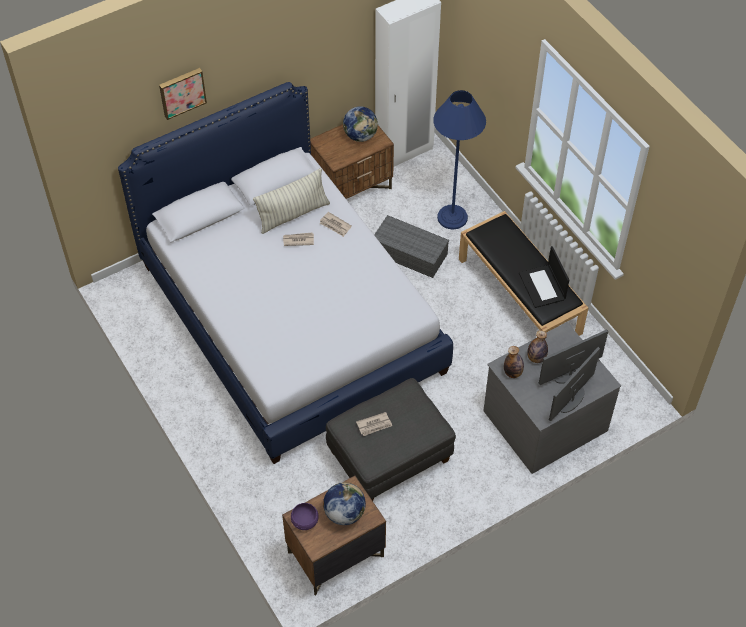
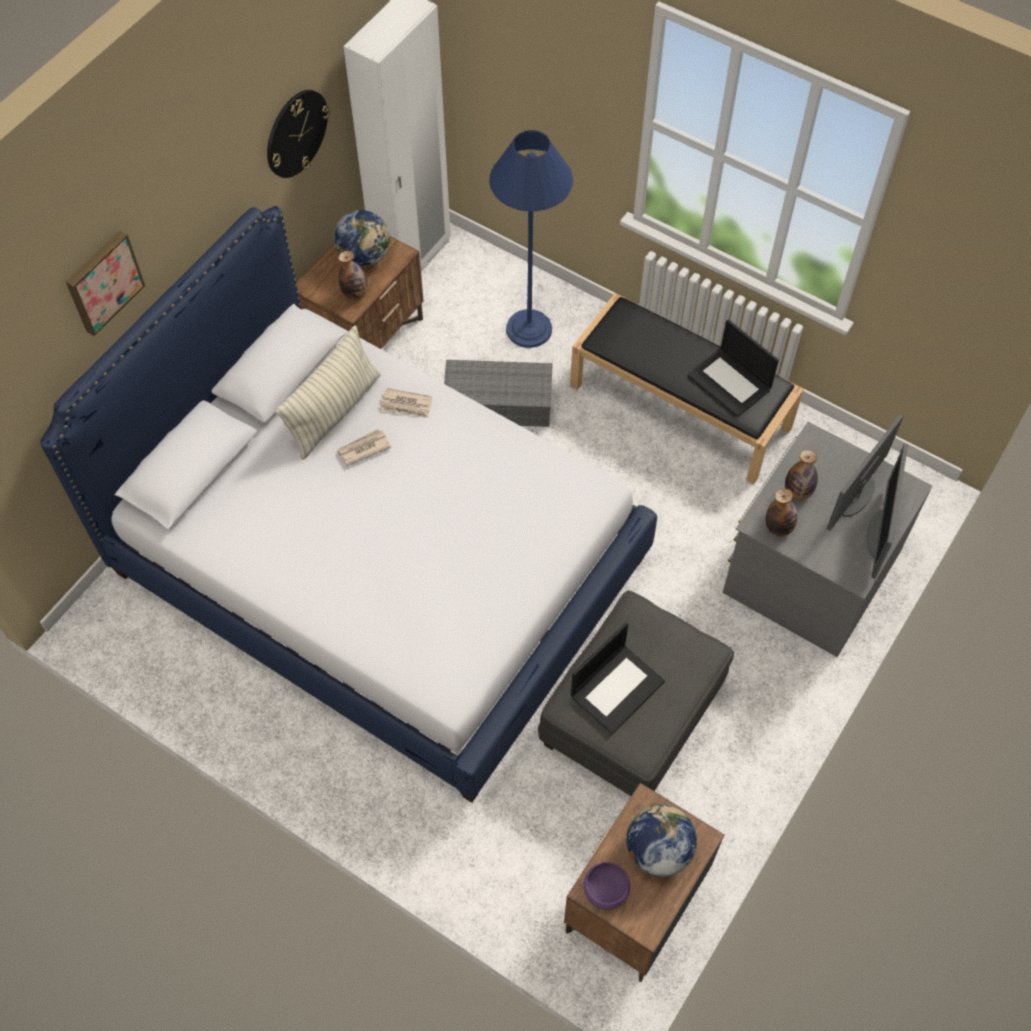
camera: 25 degrees left, 5 degrees up
newspaper [356,412,392,436] -> laptop [571,622,665,734]
none -> wall clock [267,90,330,178]
none -> bottle [338,251,368,300]

